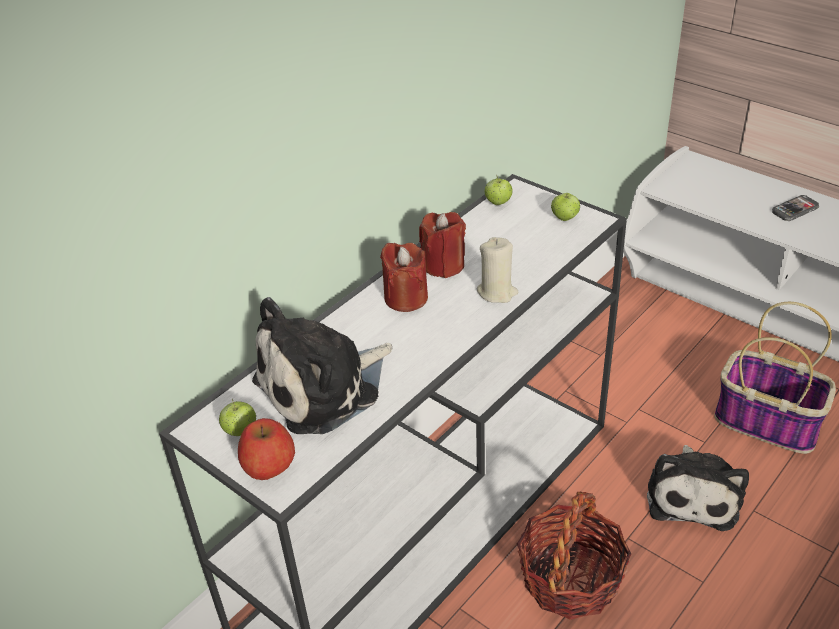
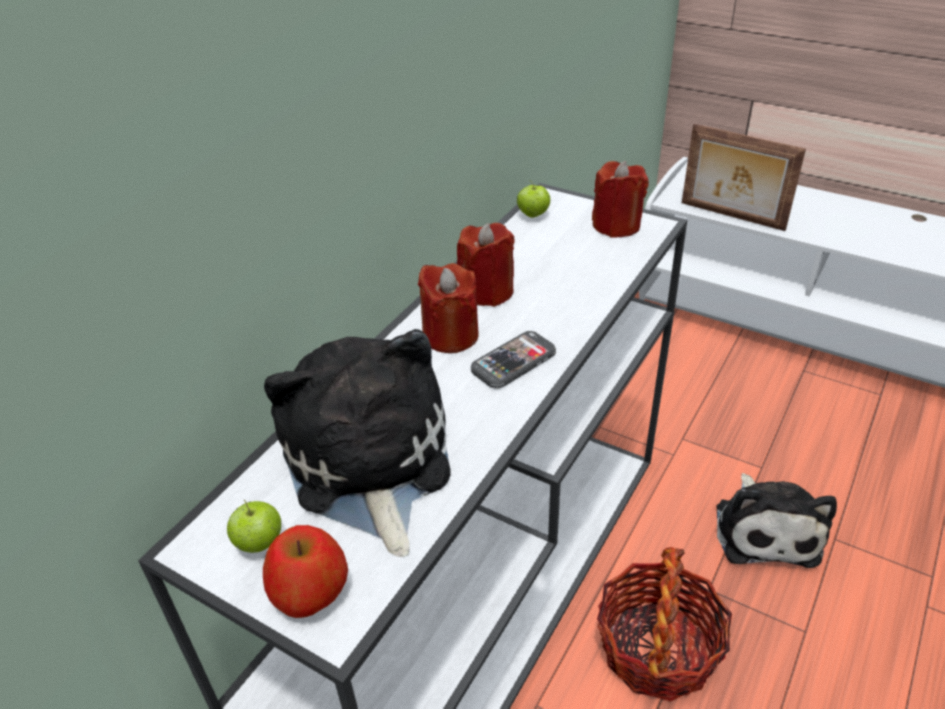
camera: 10 degrees left, 0 degrees up
plush toy [252,297,392,434] -> plush toy turned 120 degrees clockwise [264,329,451,557]
beige candle [476,237,518,303] -> none
apple [551,193,580,221] -> red candle [592,161,649,238]
basket [714,302,836,454] -> none
phone [772,195,819,221] -> phone moved to [471,331,556,389]
none -> picture frame [682,124,806,231]

